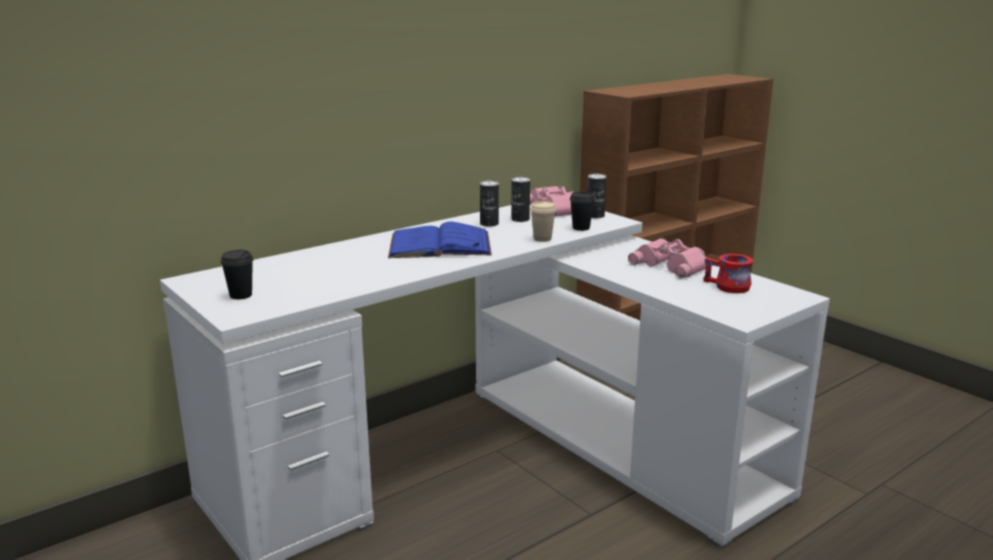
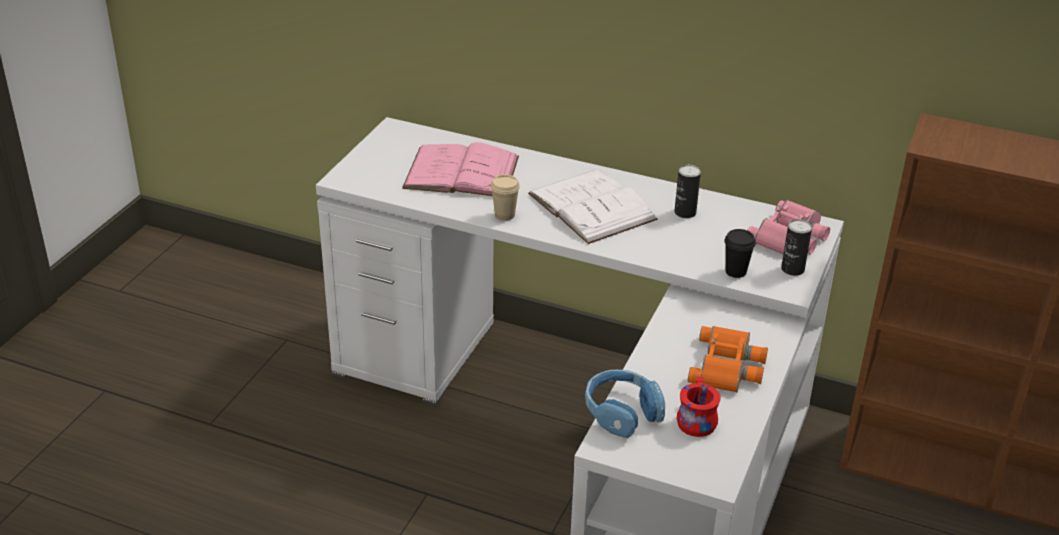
camera: 60 degrees right, 15 degrees up
black cup [221,250,254,299] -> none
blue book [388,222,492,258] -> white book [528,170,658,244]
can [511,177,530,222] -> none
beige cup [530,201,556,242] -> beige cup moved to [490,174,520,221]
pink binoculars [628,238,706,279] -> orange binoculars [688,326,768,393]
none -> pink book [402,142,519,196]
none -> blue headphones [585,370,665,438]

